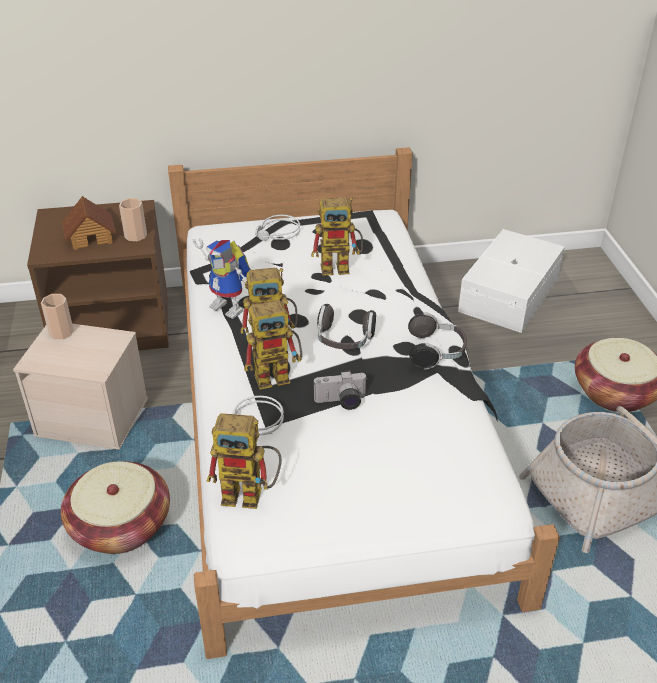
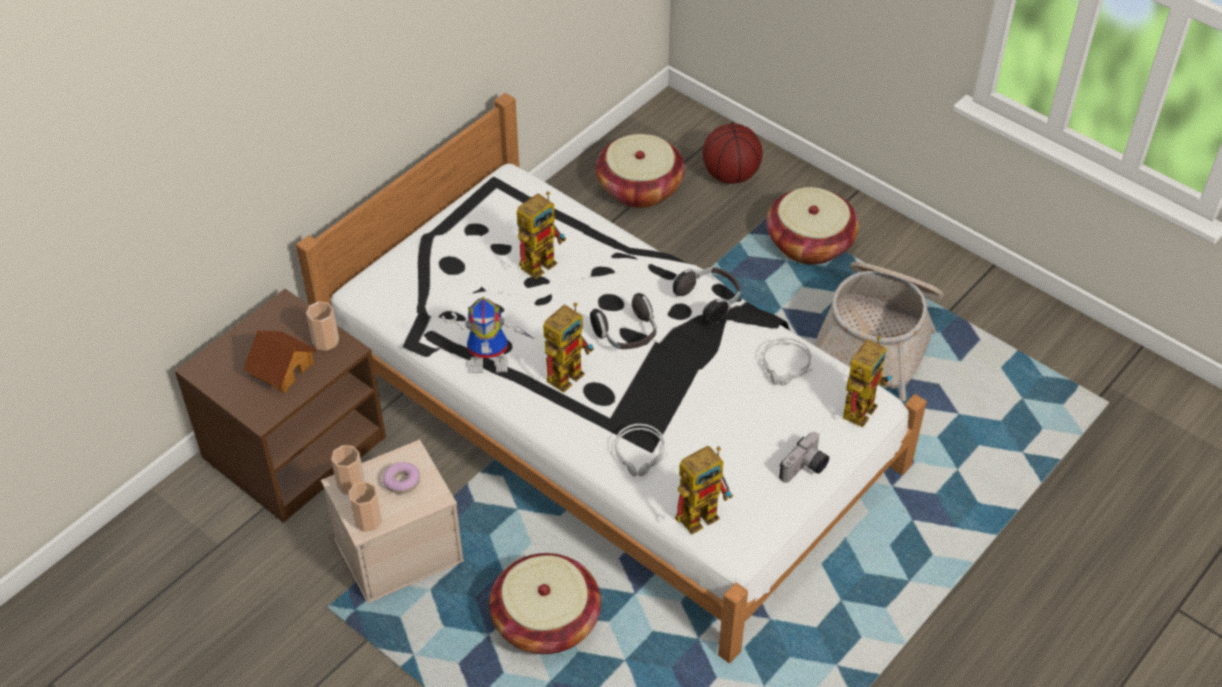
camera: 40 degrees left, 10 degrees up
toy robot [244,300,302,390] -> toy robot moved to [842,336,892,428]
grey headphones [255,215,300,241] -> grey headphones moved to [763,337,812,386]
camera [313,370,368,410] -> camera moved to [779,432,829,483]
white storage box [458,229,565,333] -> basket [596,134,685,208]
none -> cup [349,481,382,532]
none -> donut [383,462,420,494]
none -> basketball [703,123,762,184]

